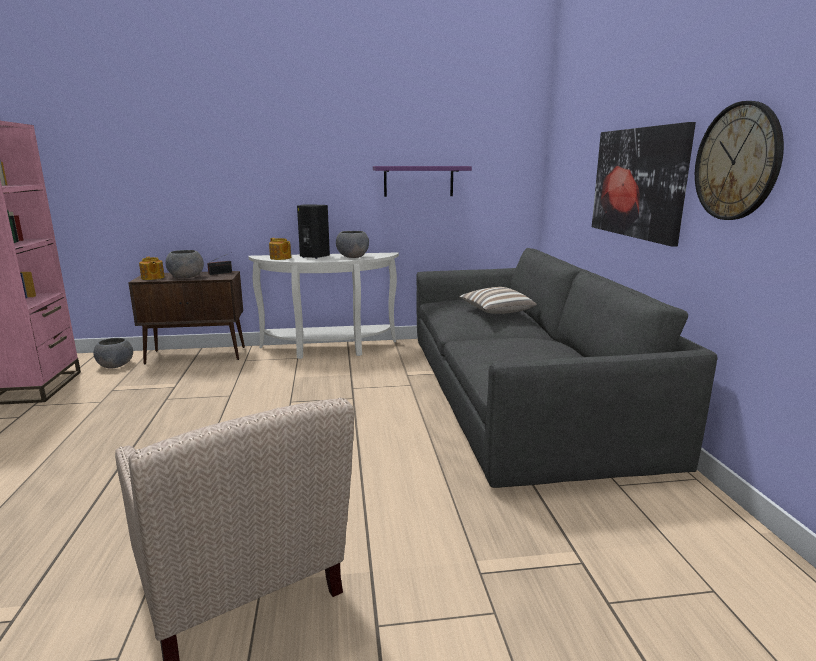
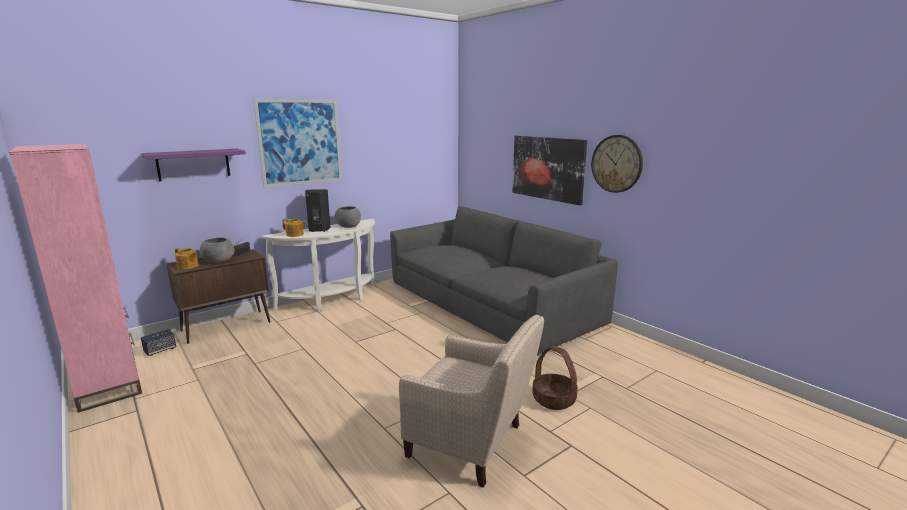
camera: 30 degrees left, 0 degrees up
grey bowl [94,338,133,368] -> speaker [141,329,176,356]
purple shelf [373,166,472,197] -> purple shelf moved to [141,149,246,181]
pillow [459,287,537,314] -> none
none -> picture [253,99,342,188]
none -> basket [533,346,578,410]

